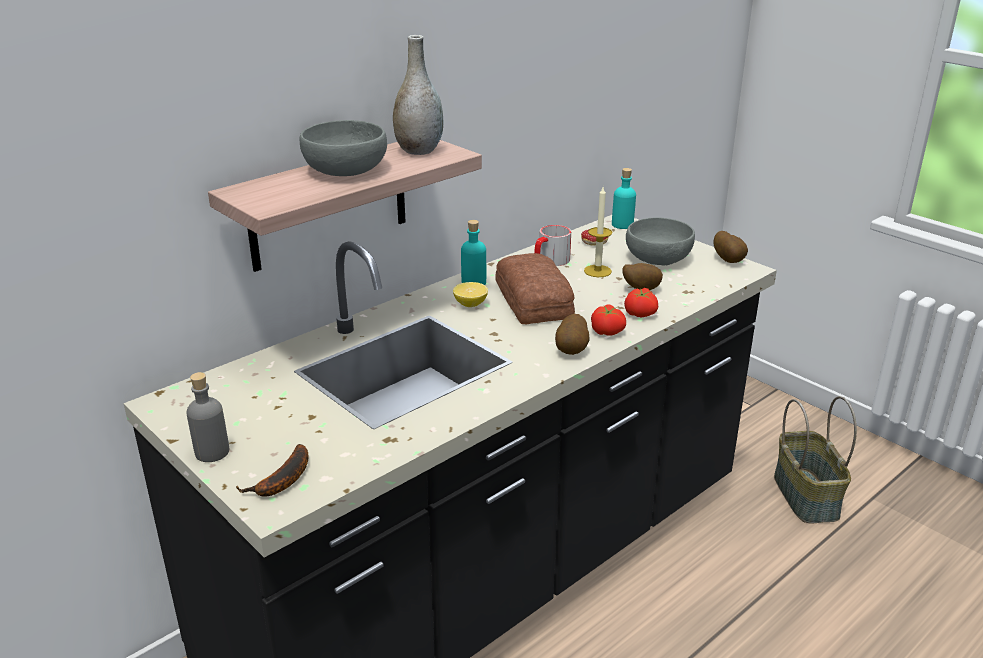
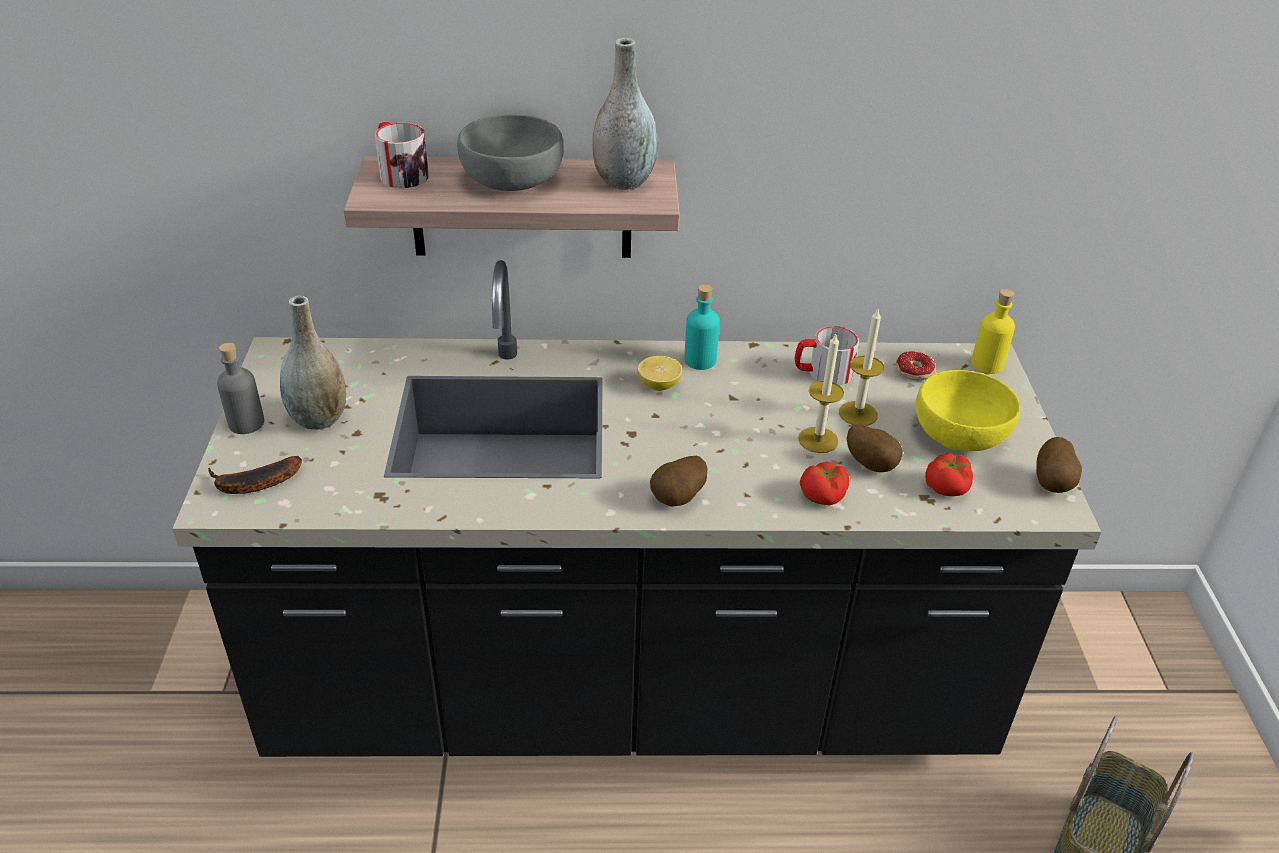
camera: 40 degrees right, 10 degrees up
bread [495,253,575,324] -> none
tomato [591,304,626,336] -> tomato moved to [925,453,973,496]
turquoise bottle [612,168,636,229] -> yellow bottle [971,289,1015,374]
grey bowl [626,217,695,265] -> yellow bowl [915,370,1020,451]
none -> grey vase [280,296,346,430]
none -> mug [375,122,429,188]
none -> candle [798,333,844,453]

